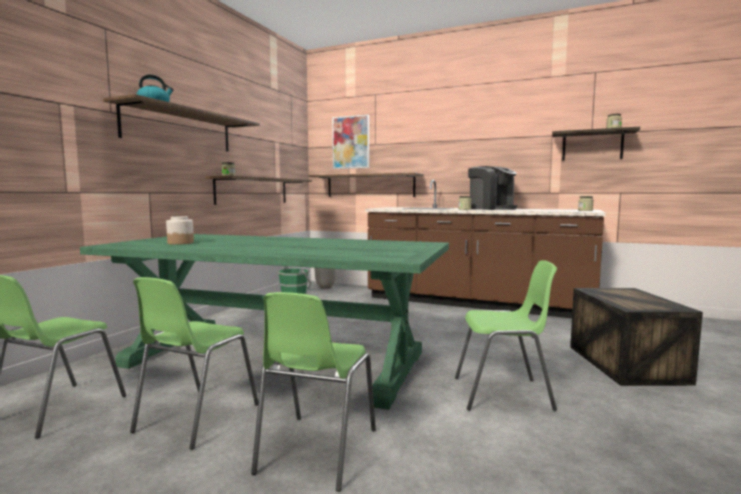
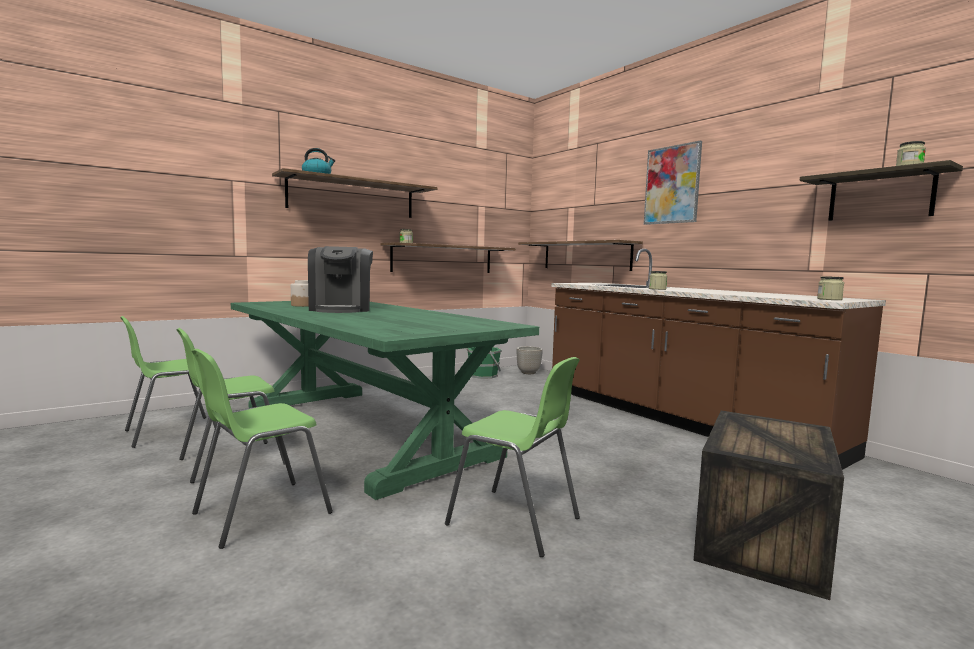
camera: 30 degrees right, 0 degrees up
picture [332,115,369,169] -> picture moved to [644,141,702,225]
coffee machine [468,166,517,210] -> coffee machine moved to [308,246,373,313]

